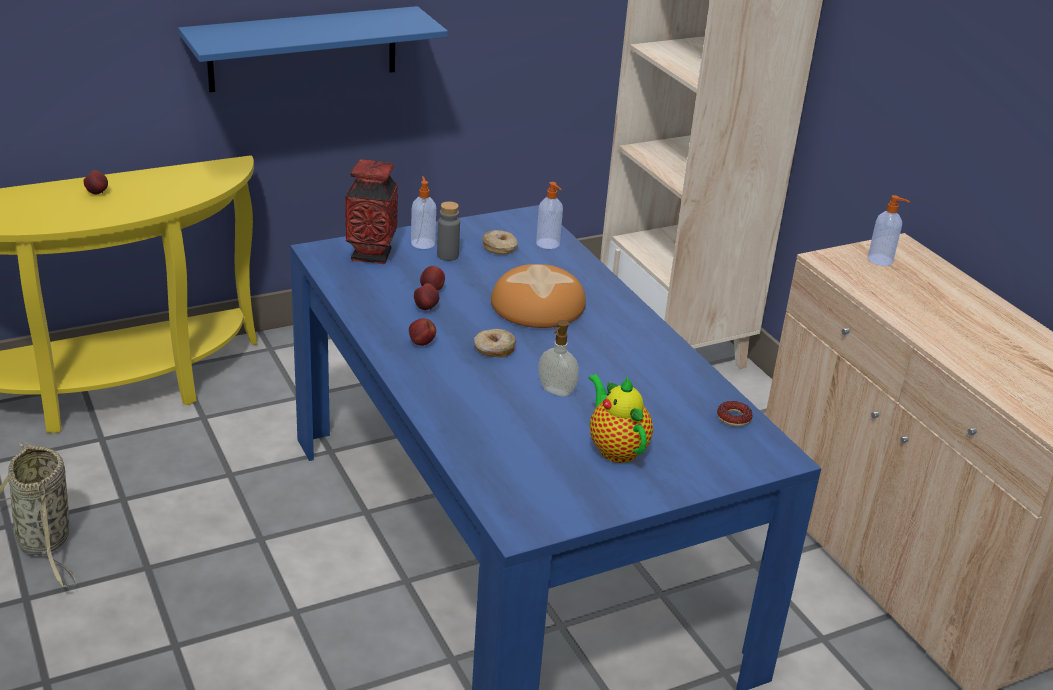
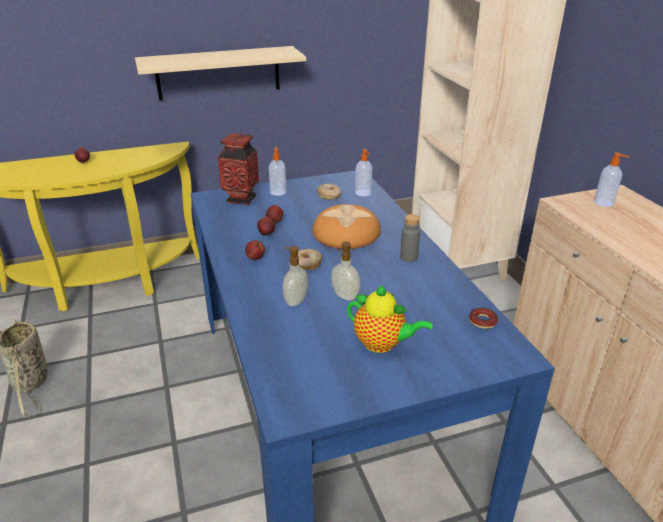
camera: 10 degrees right, 0 degrees up
blue shelf [178,6,448,92] -> beige shelf [135,46,306,101]
grey bottle [437,201,460,261] -> grey bottle moved to [400,214,420,262]
teapot [588,374,653,463] -> teapot turned 135 degrees clockwise [347,285,433,353]
none -> soap dispenser [282,246,308,307]

